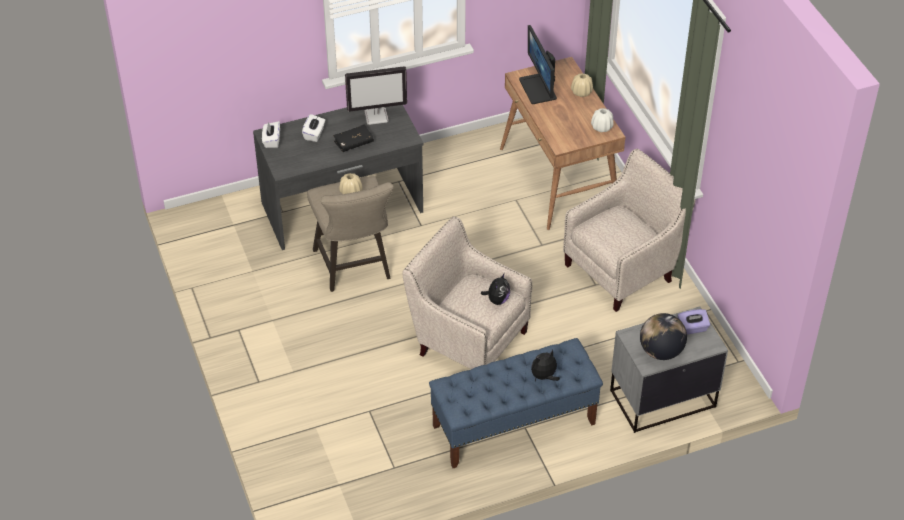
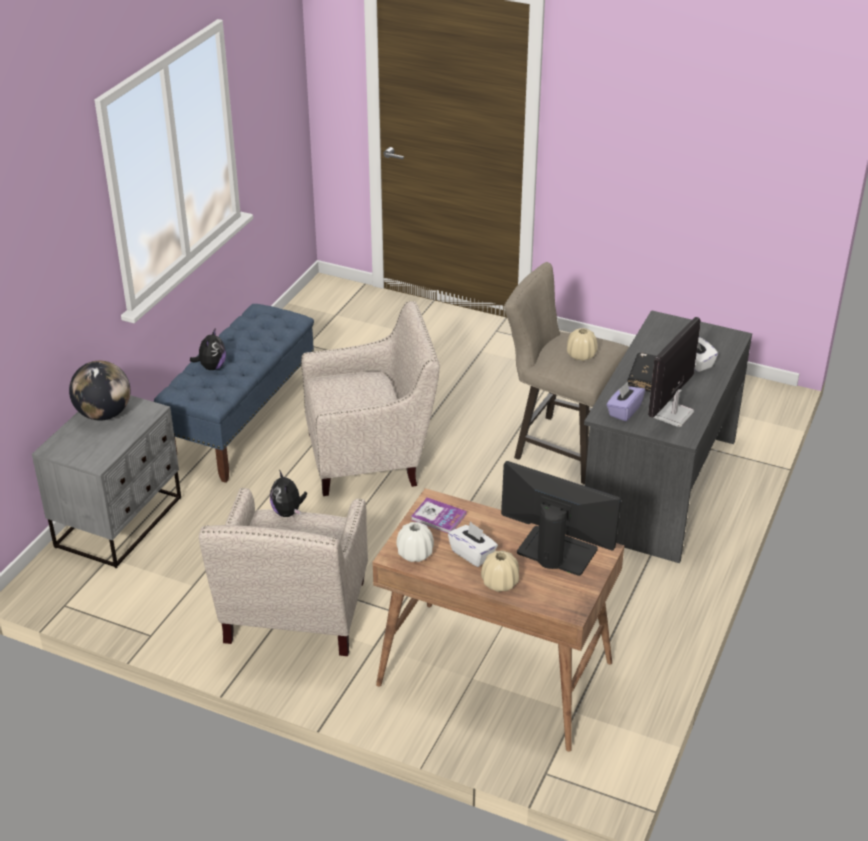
camera: 135 degrees right, 10 degrees down
white tissue box [262,121,280,148] -> white tissue box moved to [448,521,498,567]
plush toy [481,274,510,305] -> plush toy moved to [270,470,307,517]
purple tissue box [678,309,710,334] -> purple tissue box moved to [607,381,645,421]
none -> book [411,498,467,533]

